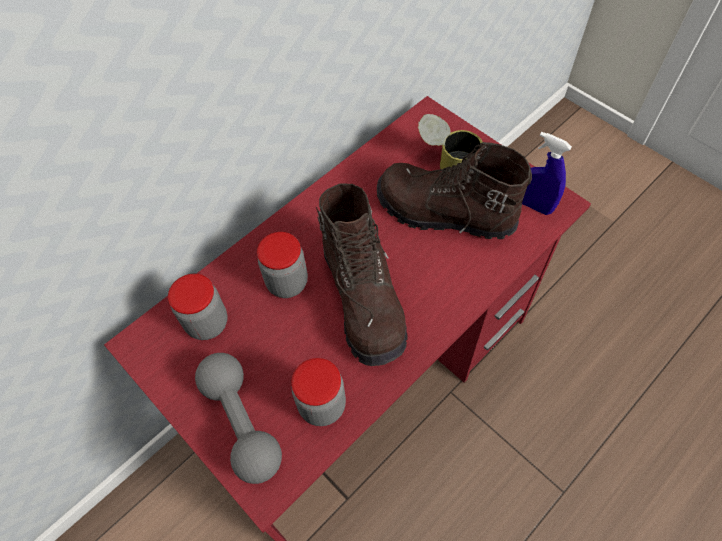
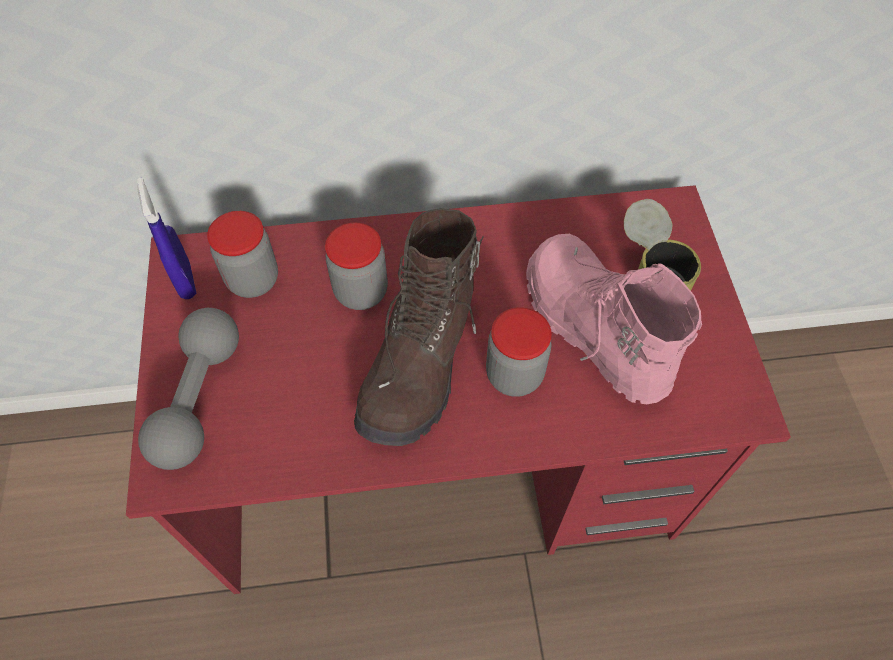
camera: 35 degrees right, 0 degrees up
jar [291,358,346,426] -> jar moved to [486,307,552,397]
brown boot [377,142,532,239] -> pink boot [526,234,702,404]
blue spray bottle [522,132,572,215] -> blue spray bottle moved to [137,178,196,299]

